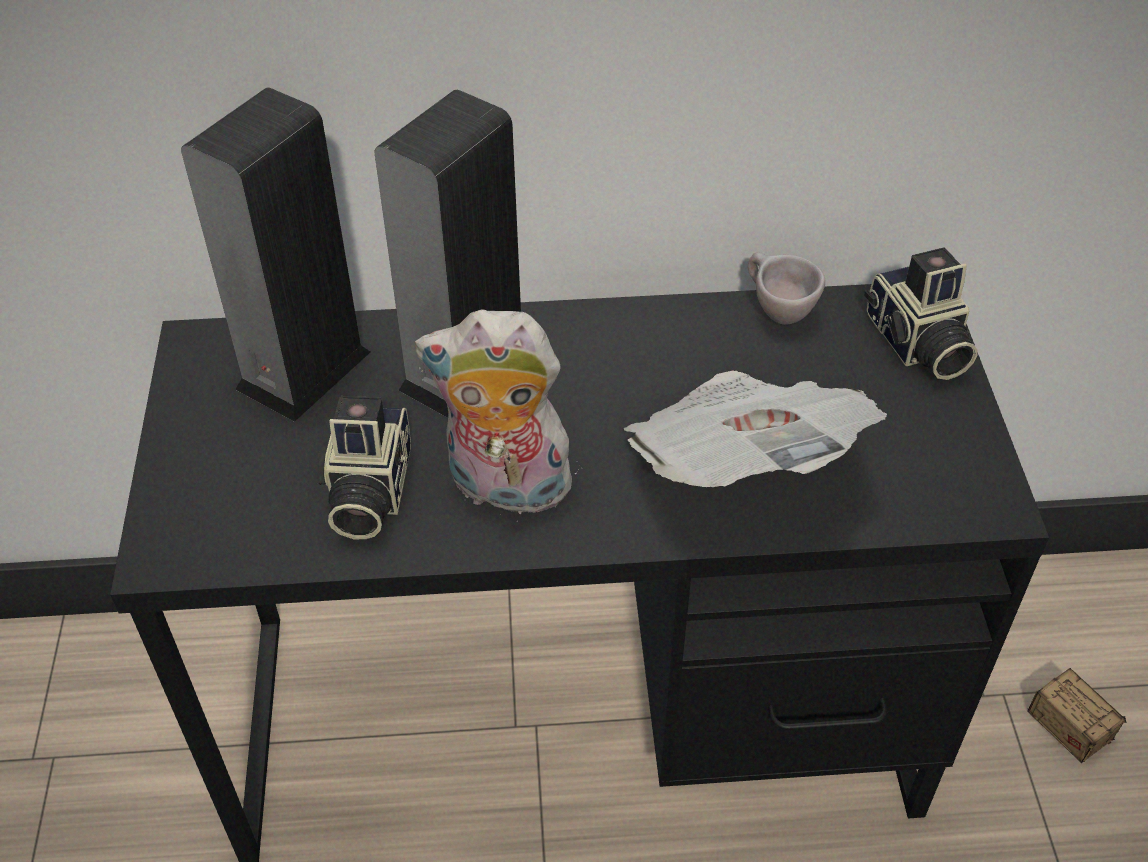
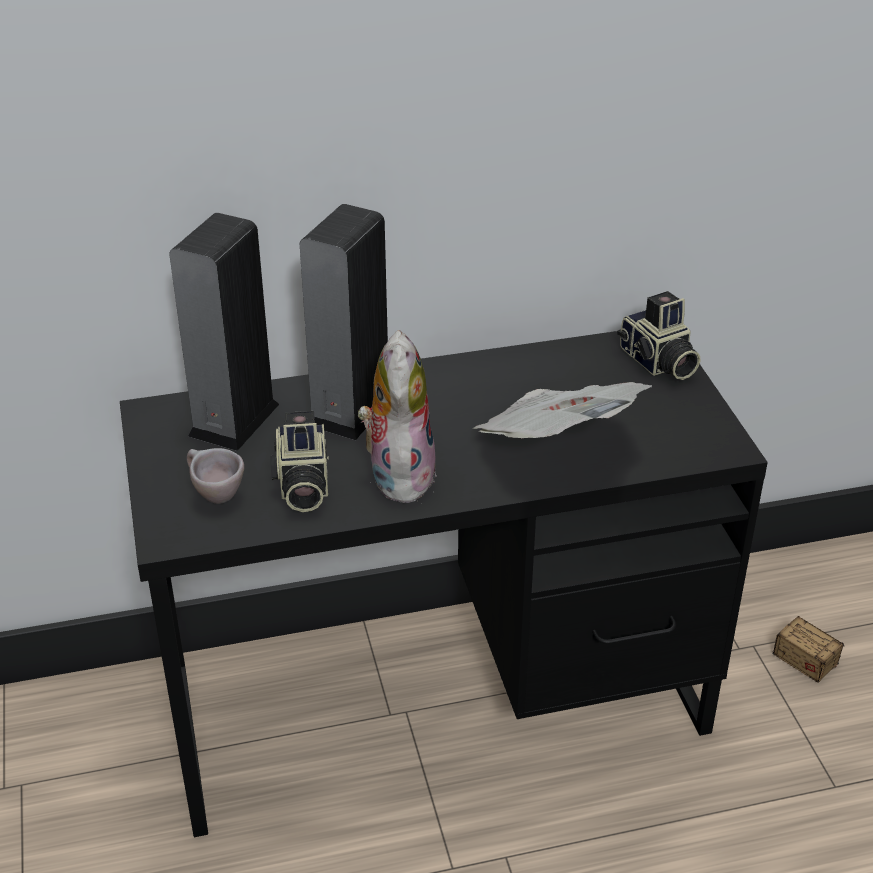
camera: 10 degrees left, 10 degrees down
plush toy [415,310,576,522] -> plush toy turned 90 degrees clockwise [358,330,437,504]
beige cup [748,252,825,325] -> beige cup moved to [187,448,244,504]

